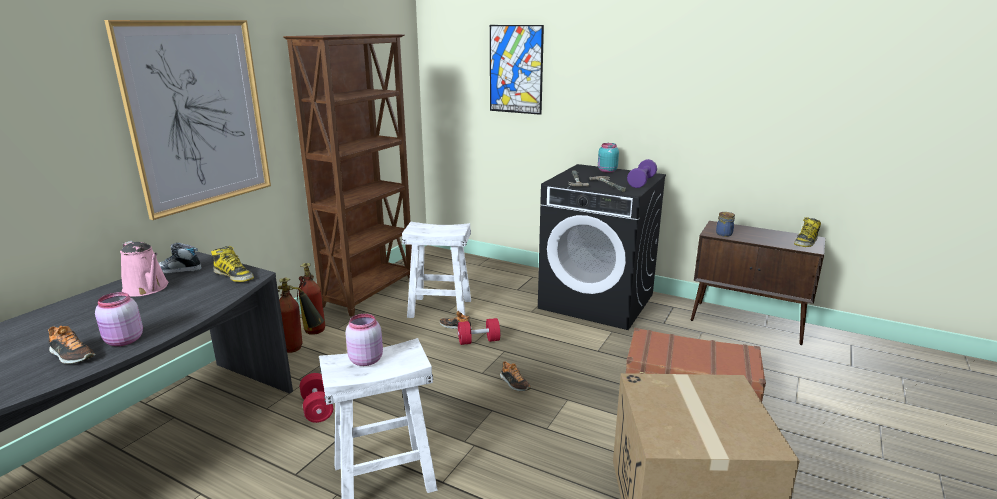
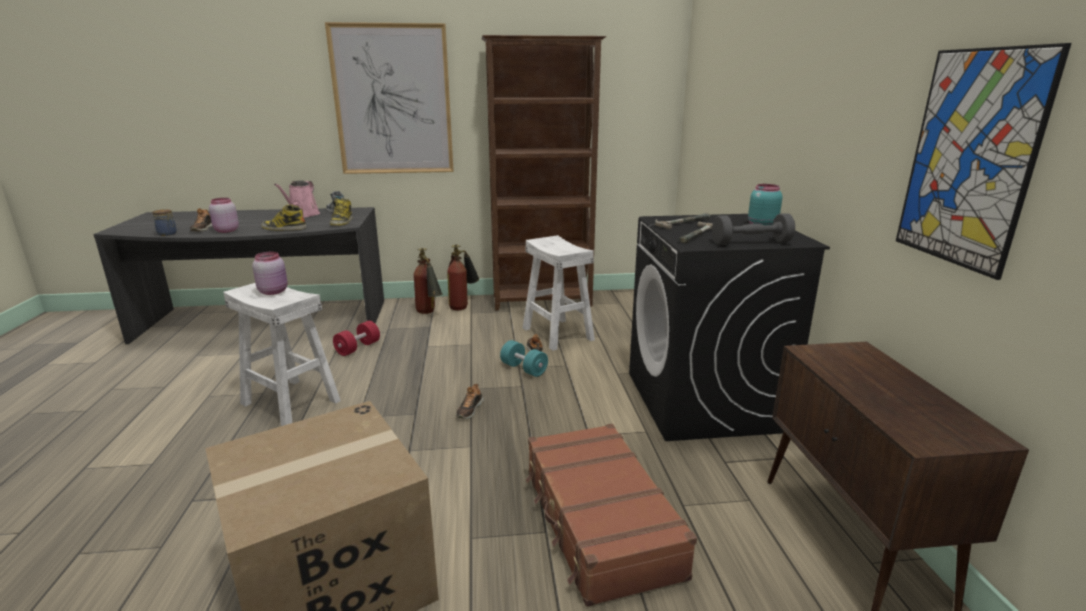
camera: 55 degrees right, 0 degrees up
red dumbbell [458,318,500,345] -> turquoise dumbbell [500,340,548,377]
picture [490,25,544,115] -> picture moved to [896,43,1072,280]
purple dumbbell [627,159,657,188] -> grey dumbbell [712,213,795,245]
jar [716,212,735,237] -> jar moved to [152,209,177,236]
boot [794,217,821,247] -> boot moved to [261,205,307,231]

